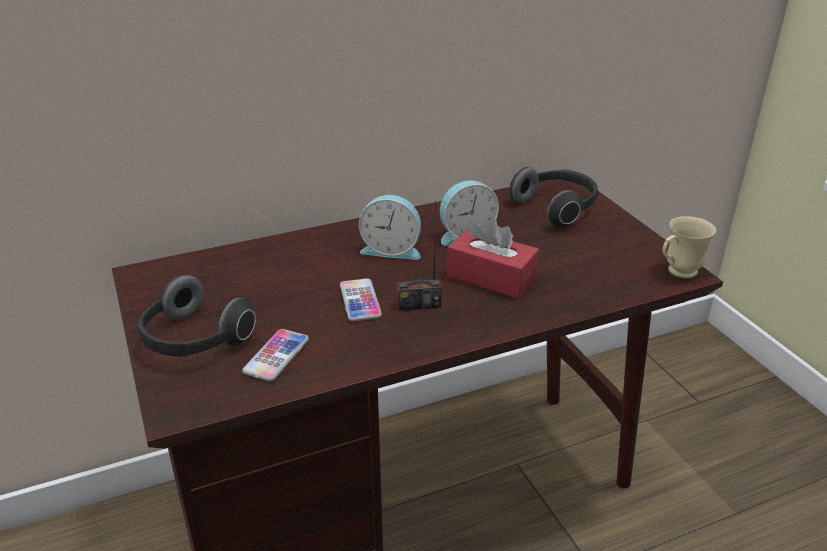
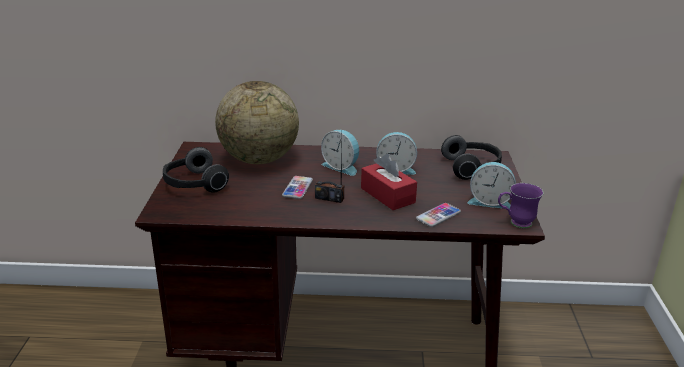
camera: 25 degrees right, 5 degrees down
phone [242,329,309,381] -> phone moved to [416,203,461,227]
beige mug [663,216,716,279] -> purple mug [498,183,544,228]
none -> globe [215,81,299,164]
none -> alarm clock [467,162,516,209]

